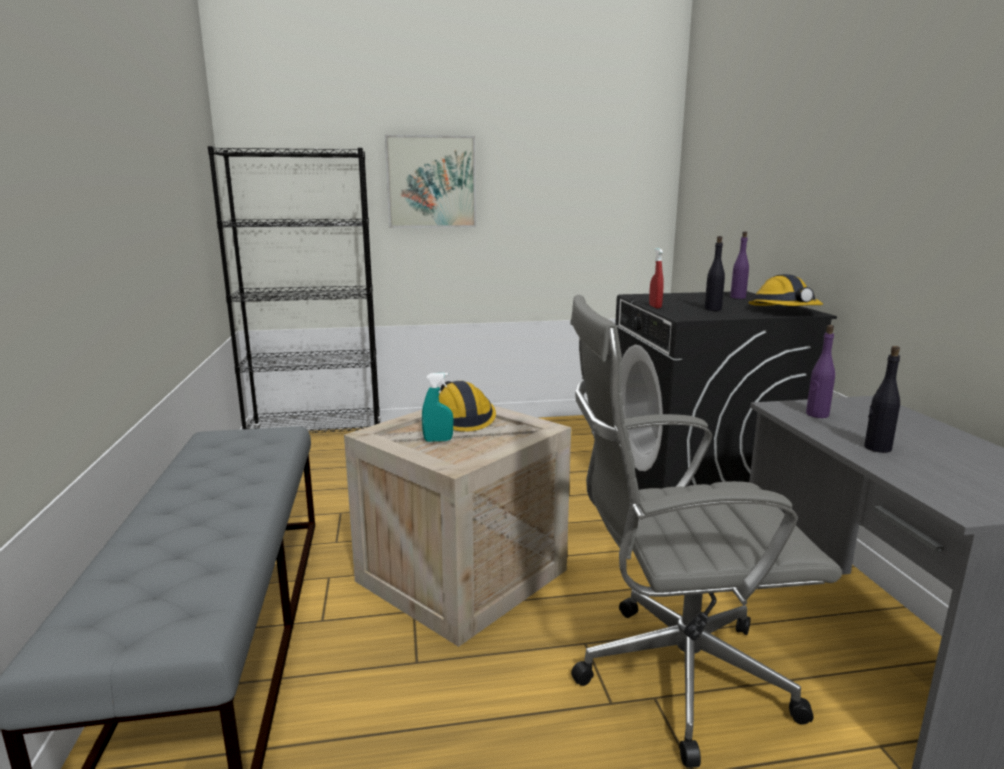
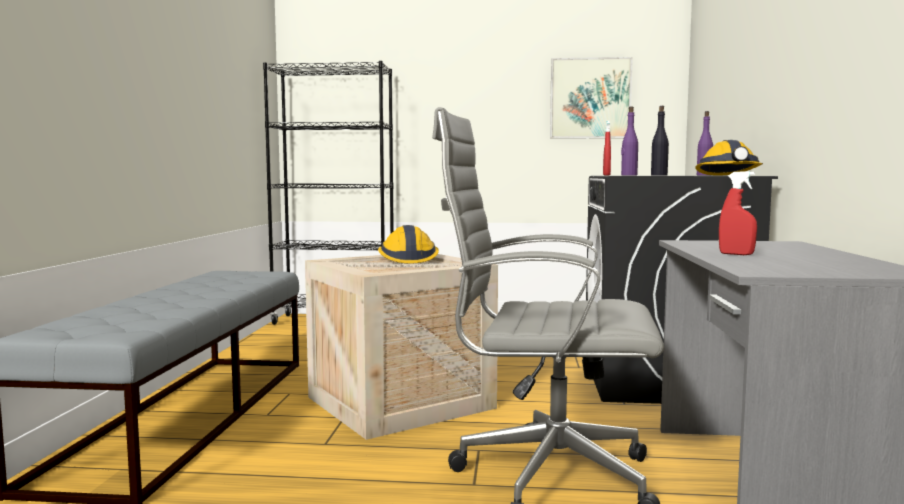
camera: 15 degrees right, 10 degrees down
picture [385,135,476,228] -> picture moved to [550,57,633,139]
turquoise spray bottle [422,373,453,442] -> none
purple bottle [806,325,835,418] -> purple bottle moved to [621,106,638,176]
black bottle [864,346,900,453] -> red spray bottle [719,171,757,255]

